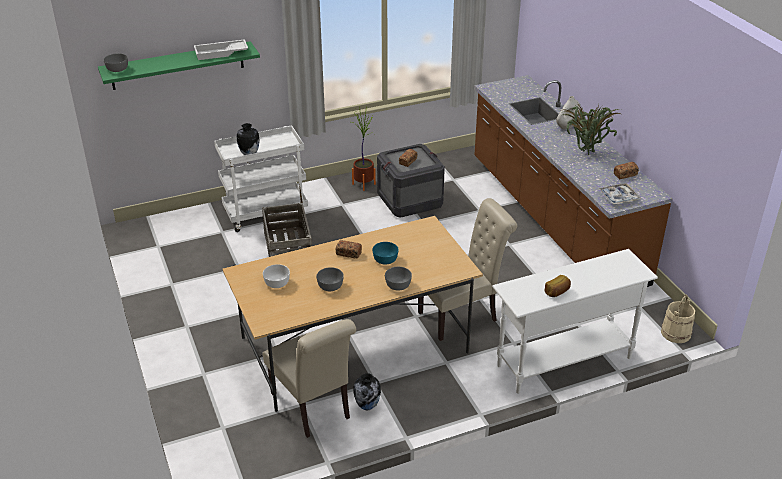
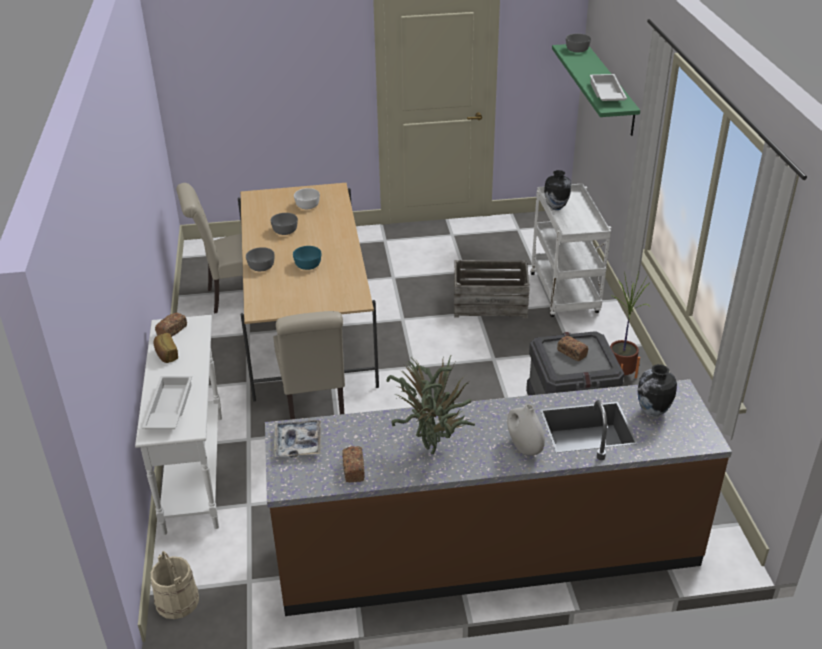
camera: 105 degrees right, 0 degrees up
bread [336,240,362,259] -> bread moved to [155,312,187,337]
vase [353,373,381,410] -> vase moved to [638,364,677,417]
none -> white tray [142,376,192,429]

